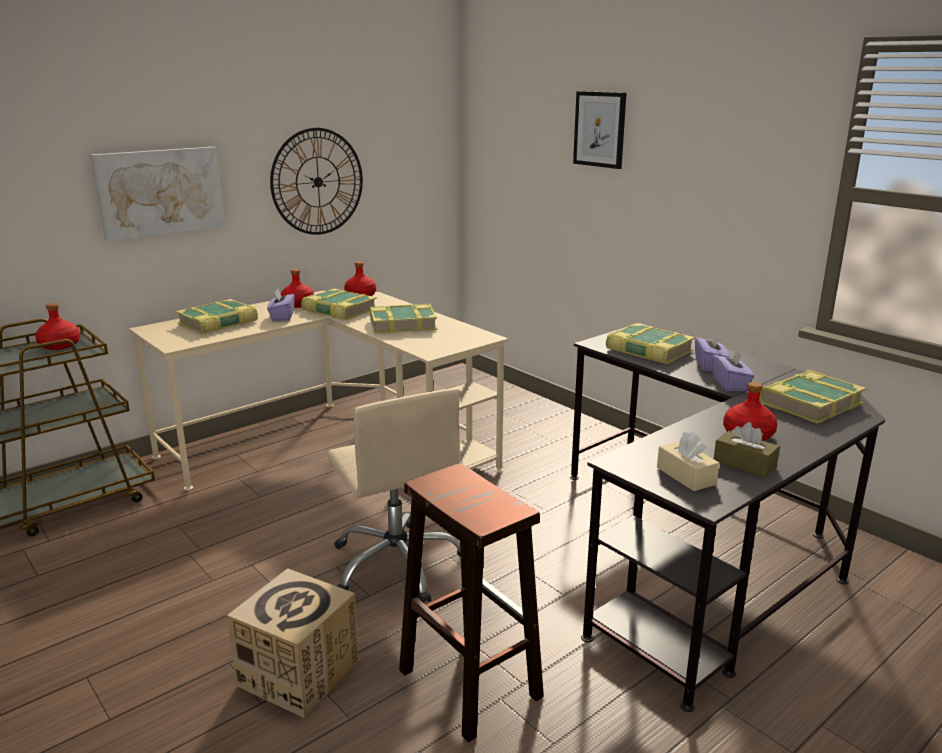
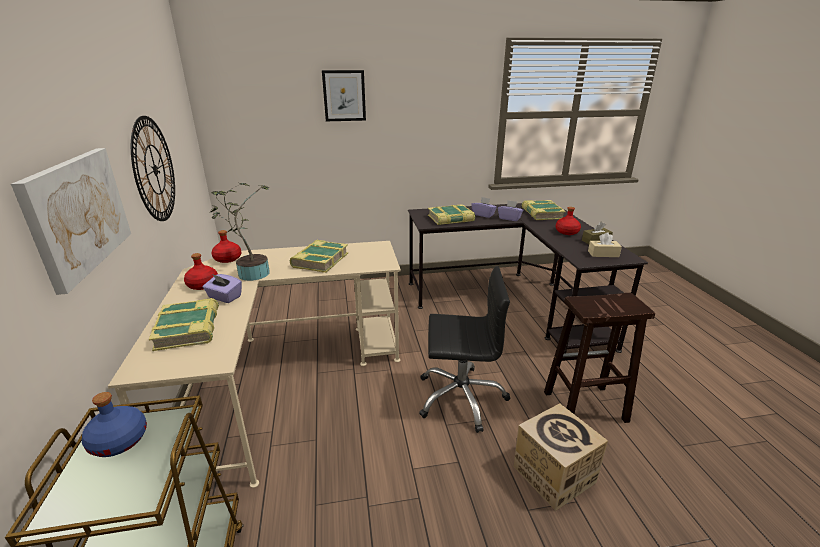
camera: 60 degrees left, 5 degrees up
red bottle [35,303,80,350] -> blue bottle [82,392,147,457]
book [301,289,377,320] -> potted plant [210,183,270,281]
beige office chair [327,388,461,603] -> black office chair [419,266,510,433]

